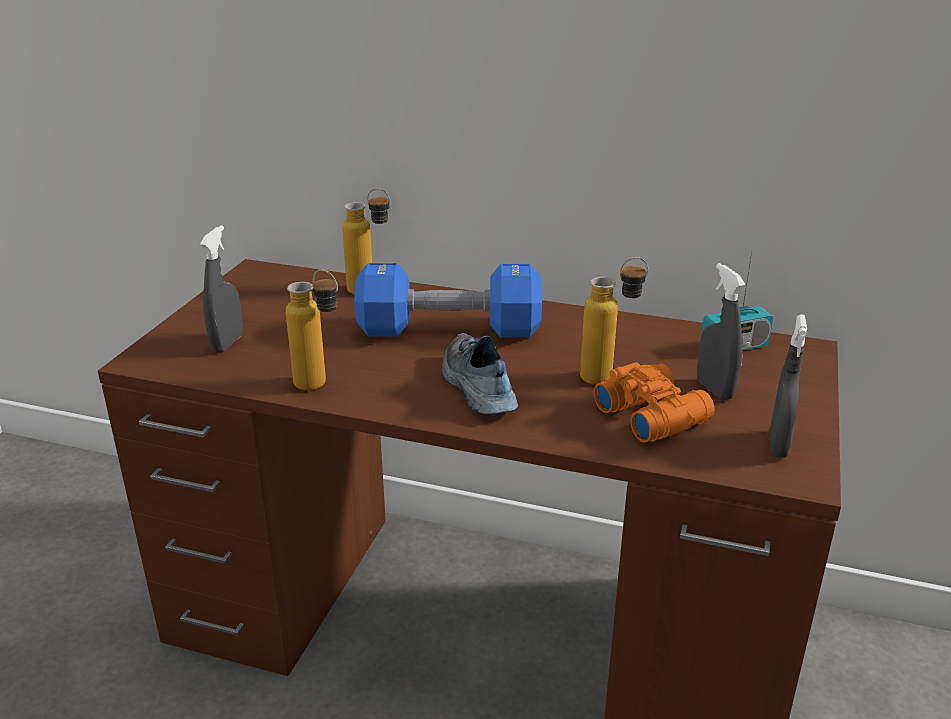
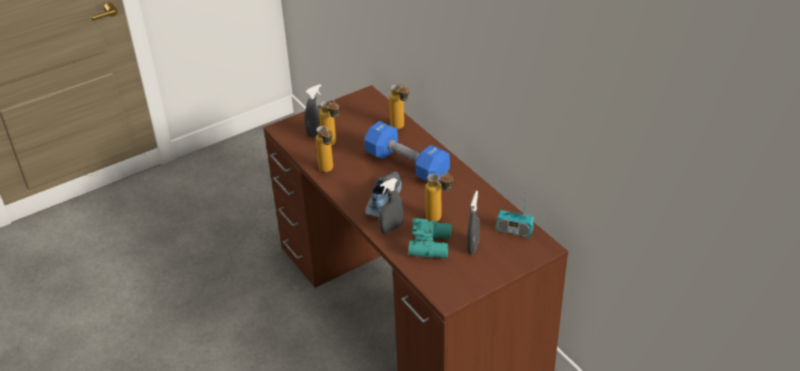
camera: 40 degrees right, 10 degrees up
orange binoculars [594,362,715,443] -> turquoise binoculars [409,218,451,259]
grey spray bottle [770,314,807,458] -> grey spray bottle moved to [379,178,403,234]
none -> bottle [319,100,339,146]

